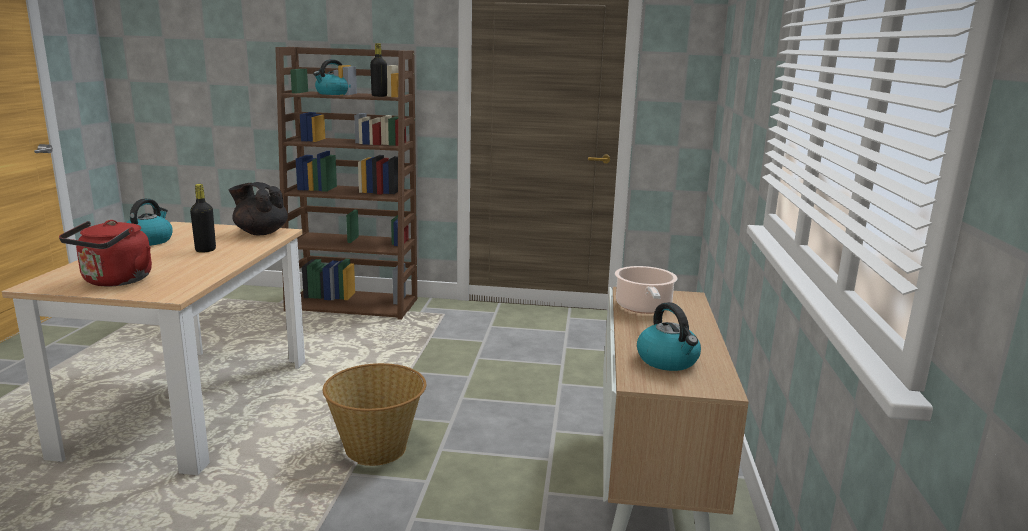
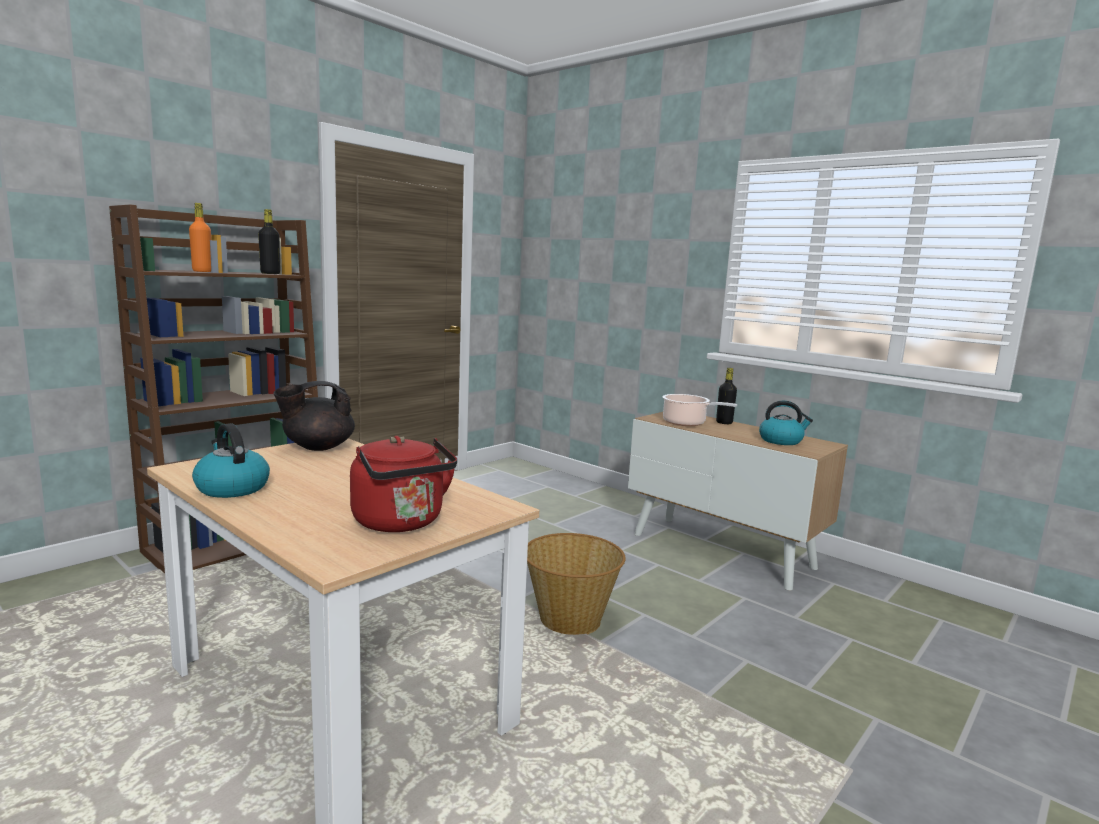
camera: 55 degrees left, 5 degrees down
black bottle [190,184,216,253] -> black bottle moved to [716,368,737,424]
kettle [313,59,351,95] -> orange bottle [189,203,211,272]

